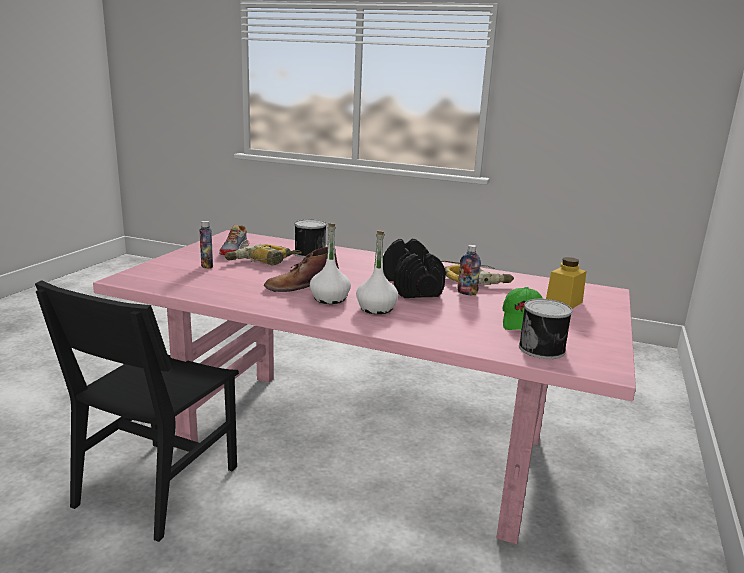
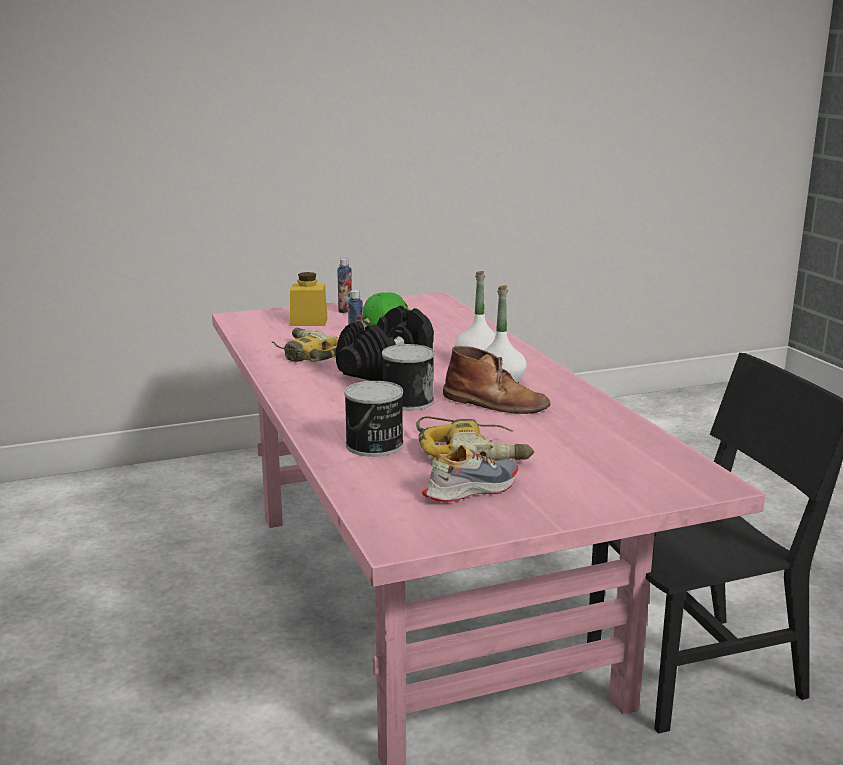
camera: 130 degrees left, 0 degrees up
bottle [199,221,213,269] -> bottle moved to [337,258,352,313]
can [519,299,572,359] -> can moved to [382,344,434,411]

